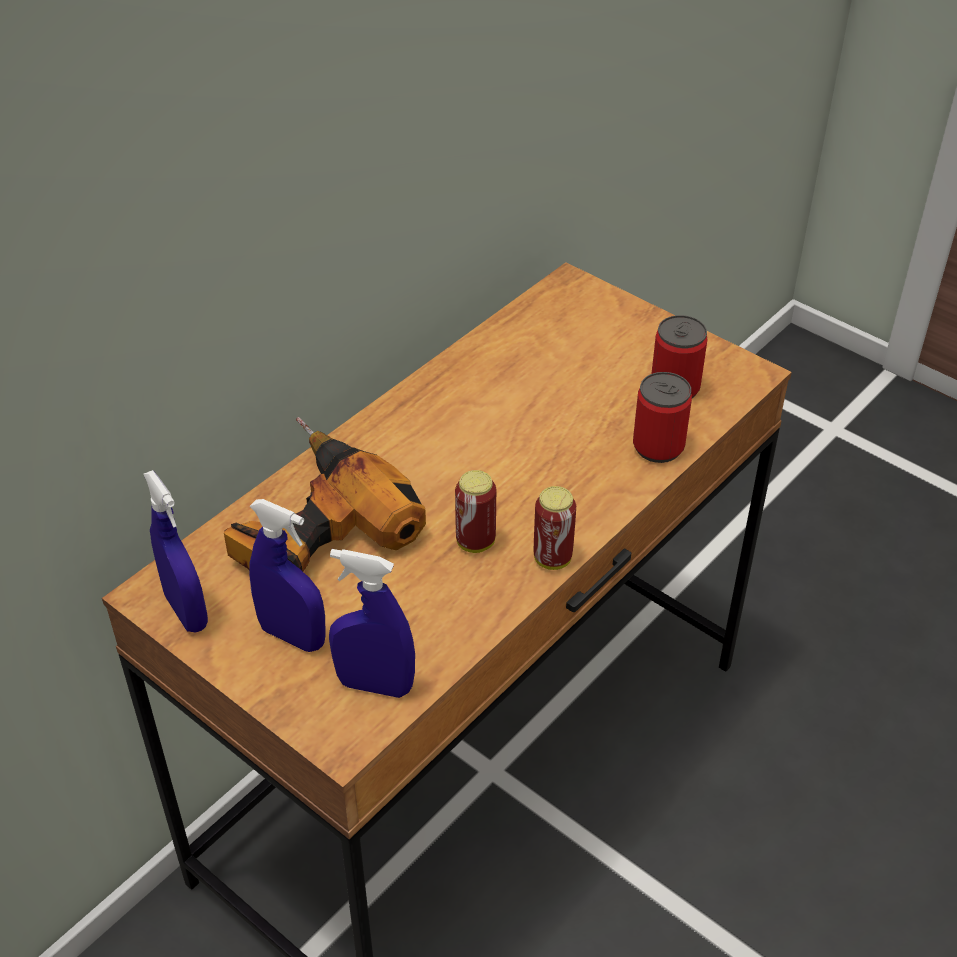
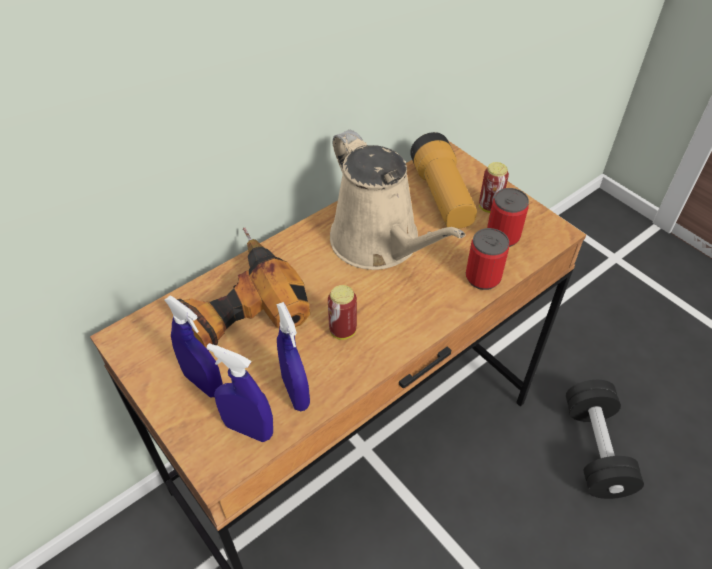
camera: 10 degrees right, 5 degrees up
blue spray bottle [144,470,208,632] -> blue spray bottle moved to [276,302,310,411]
can [534,486,576,570] -> can moved to [479,162,509,213]
none -> beige watering can [330,130,466,270]
none -> flashlight [410,132,477,229]
none -> black dumbbell [566,380,644,499]

